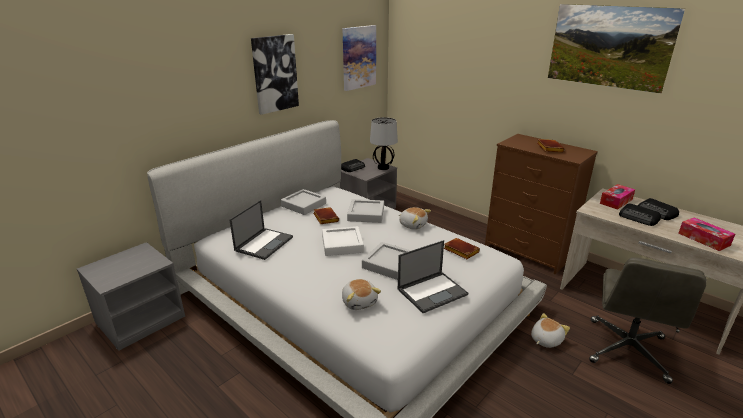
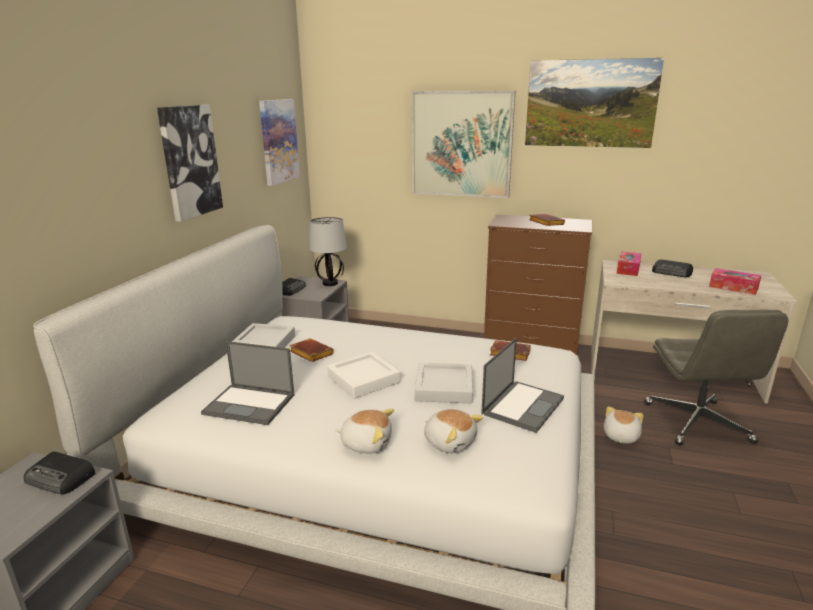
camera: 25 degrees left, 5 degrees down
laptop [229,200,293,260] -> laptop turned 105 degrees clockwise [201,341,294,425]
grey tray [347,199,384,223] -> none
plush toy [399,207,431,230] -> plush toy moved to [336,409,394,454]
radio [619,204,661,226] -> radio moved to [24,451,96,494]
none -> picture [411,90,516,198]

